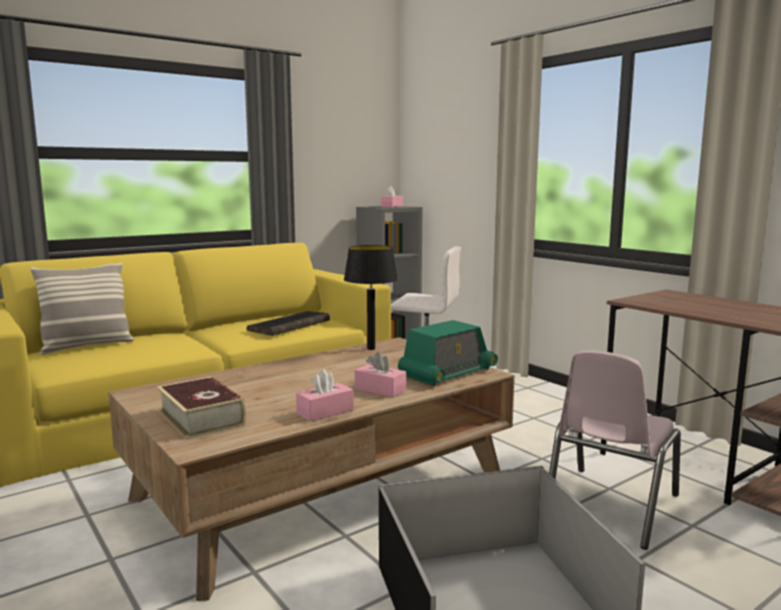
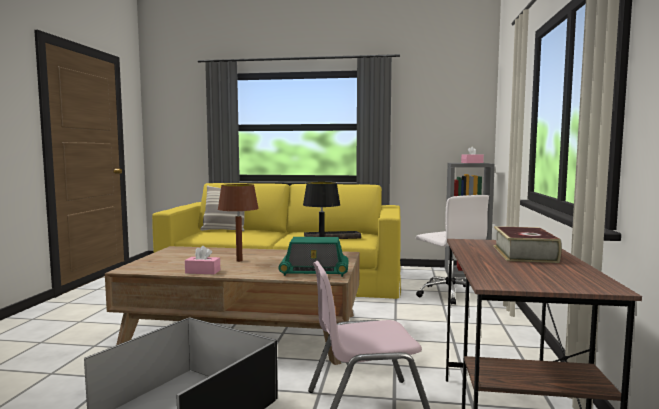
camera: 45 degrees right, 5 degrees down
book [157,376,246,439] -> book moved to [493,226,561,263]
pink tissue box [355,352,406,397] -> none
none -> brown table lamp [218,184,259,262]

